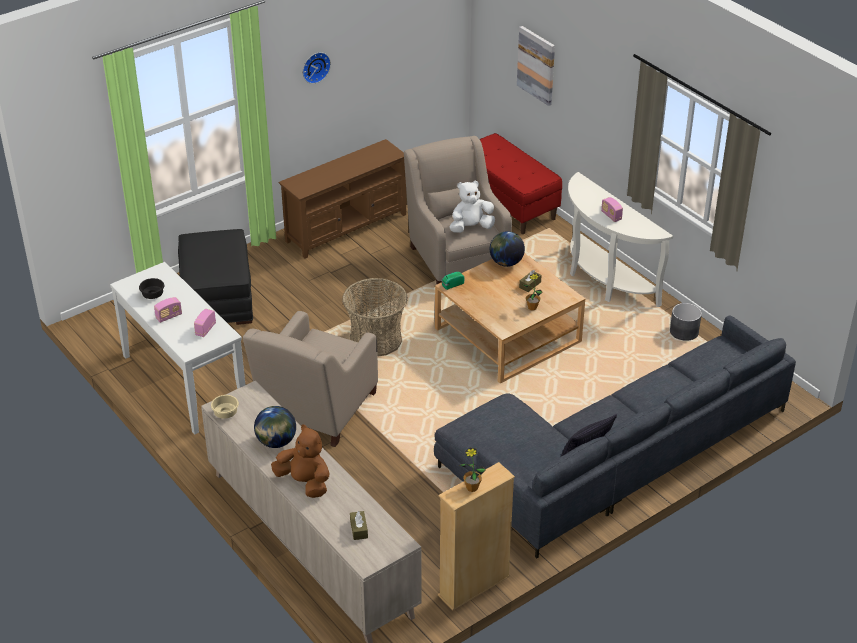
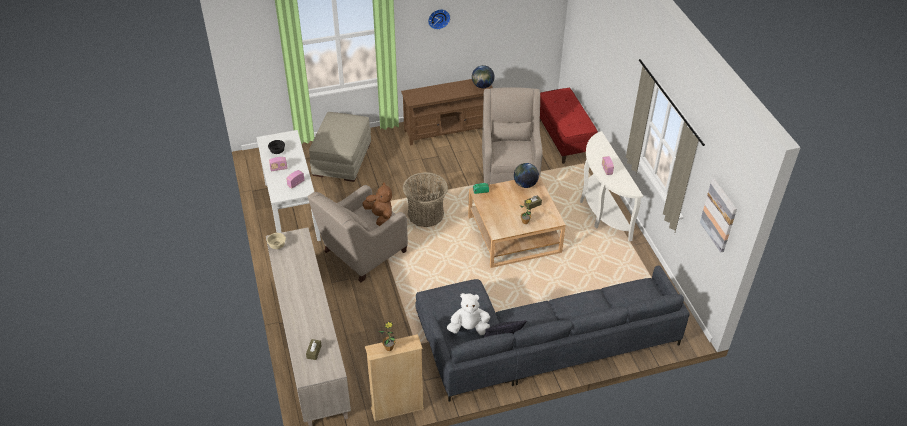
camera: 20 degrees right, 5 degrees up
black ottoman [178,229,253,325] -> beige ottoman [309,112,371,182]
globe [254,406,296,448] -> globe moved to [472,65,495,88]
brown plush toy [271,425,330,498] -> brown plush toy moved to [362,182,392,226]
white plush toy [450,180,495,233] -> white plush toy moved to [447,293,490,335]
picture [517,26,555,106] -> picture moved to [700,179,737,253]
grey planter [670,303,702,341] -> none

